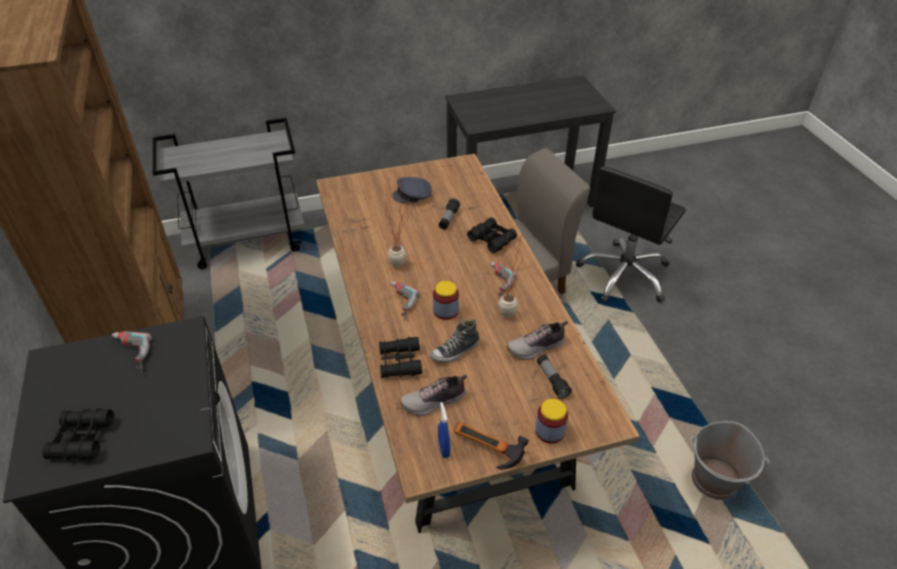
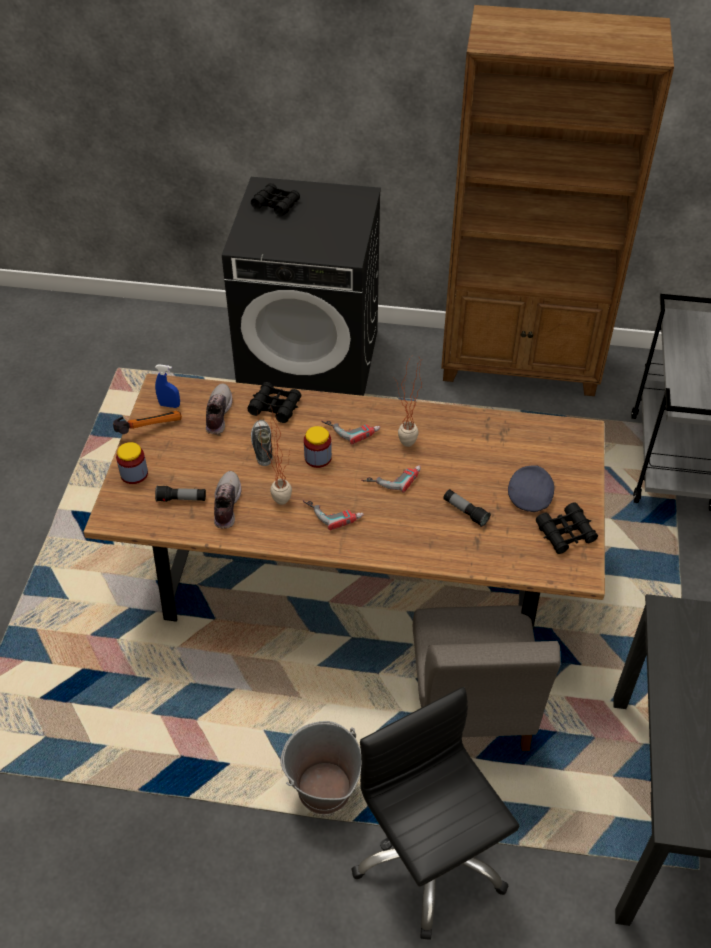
camera: 115 degrees right, 5 degrees up
power drill [112,331,152,373] -> power drill moved to [361,465,421,493]
black binoculars [467,217,517,253] -> black binoculars moved to [536,502,598,554]
grey bucket [691,421,769,500] -> grey bucket moved to [280,721,361,814]

